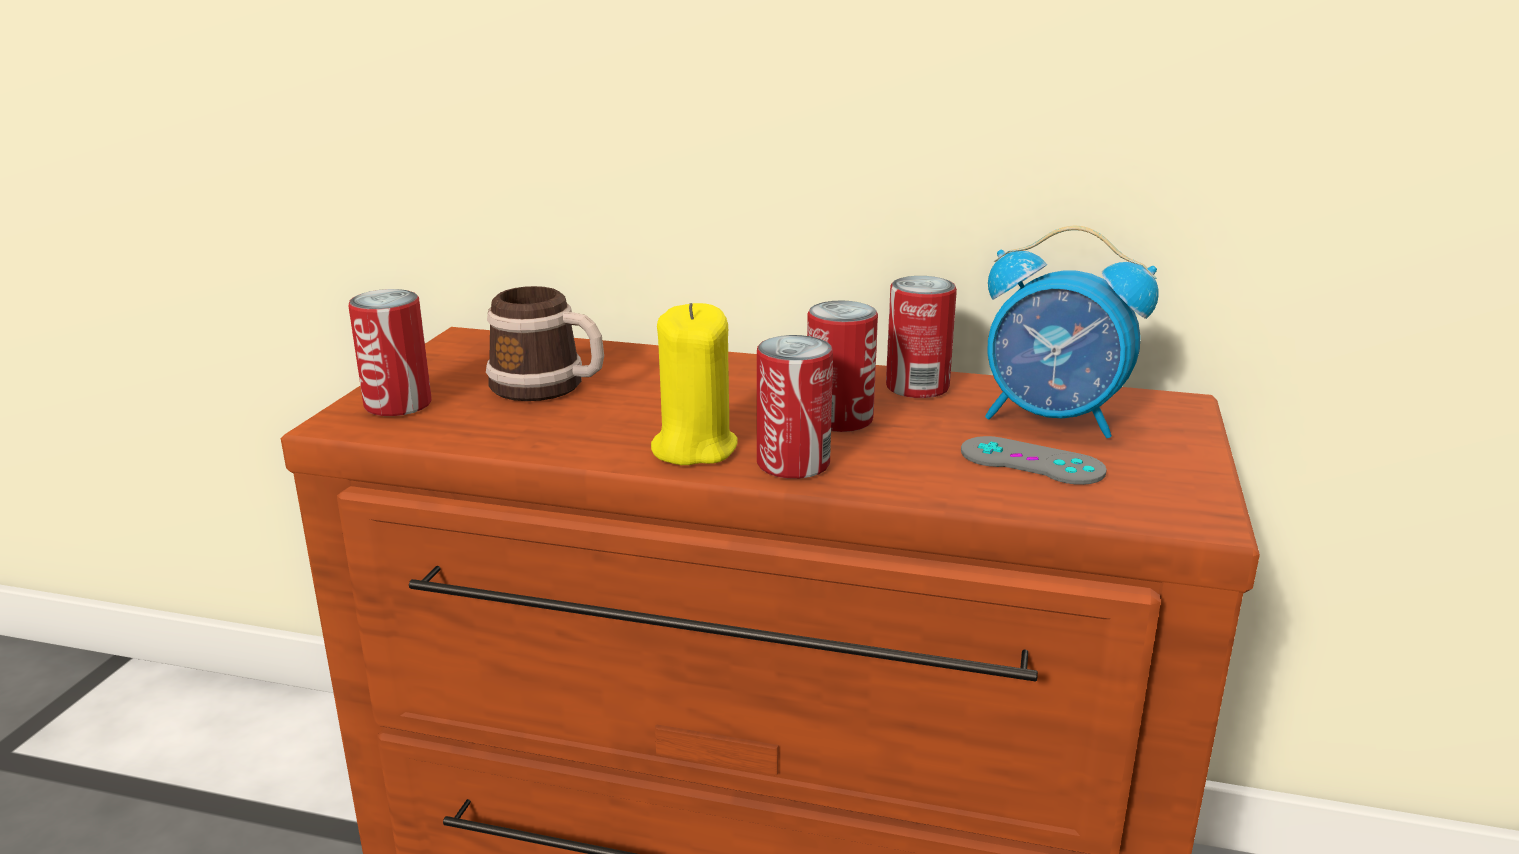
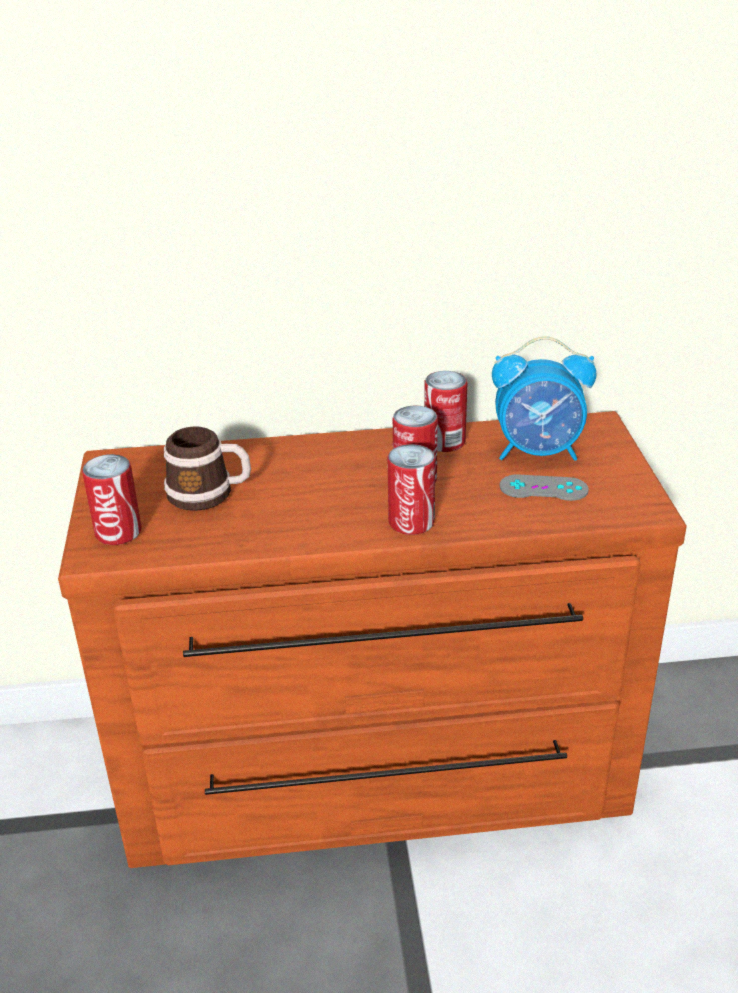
camera: 20 degrees left, 10 degrees up
yellow candle [651,303,738,465] -> none

